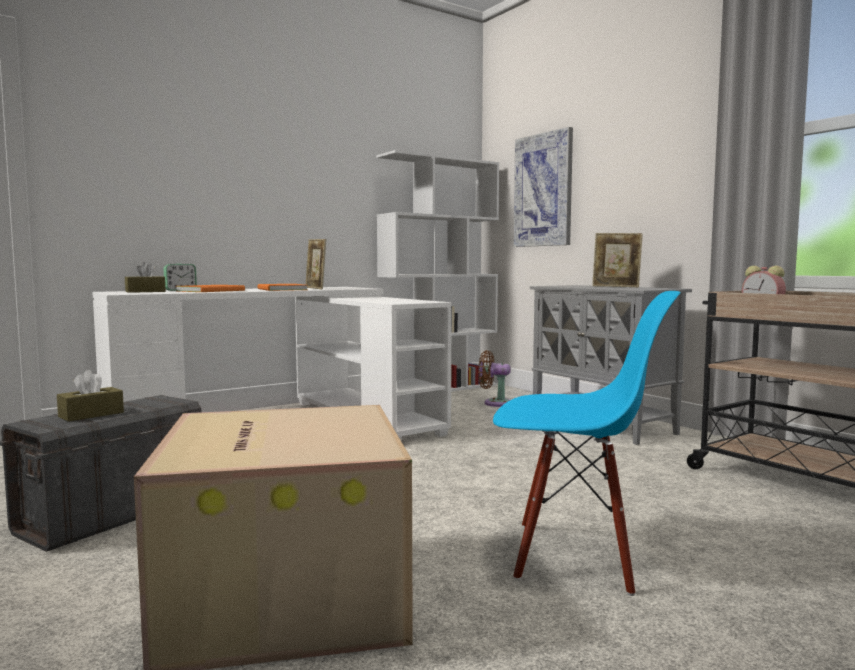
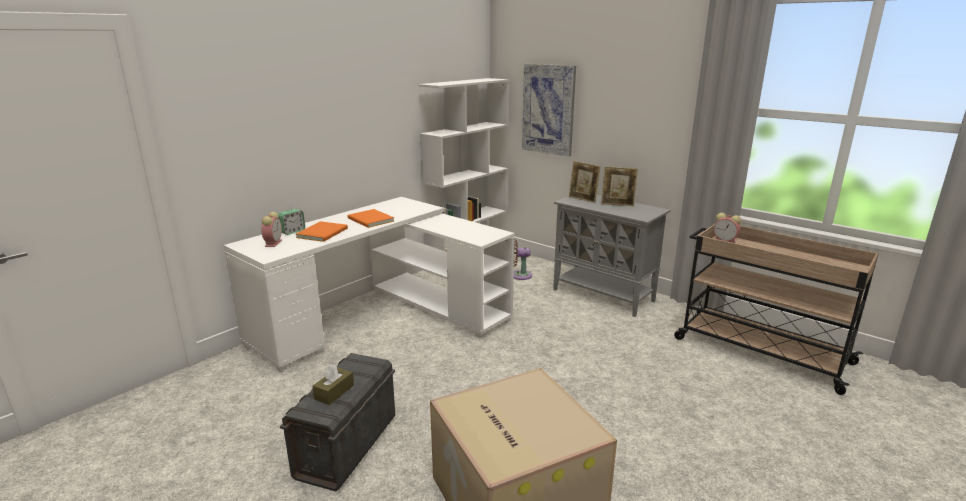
camera: 15 degrees left, 15 degrees up
brown tissue box [125,262,165,293] -> alarm clock [261,212,282,247]
picture frame [305,239,326,290] -> picture frame moved to [569,161,601,203]
blue chair [493,291,681,596] -> none

